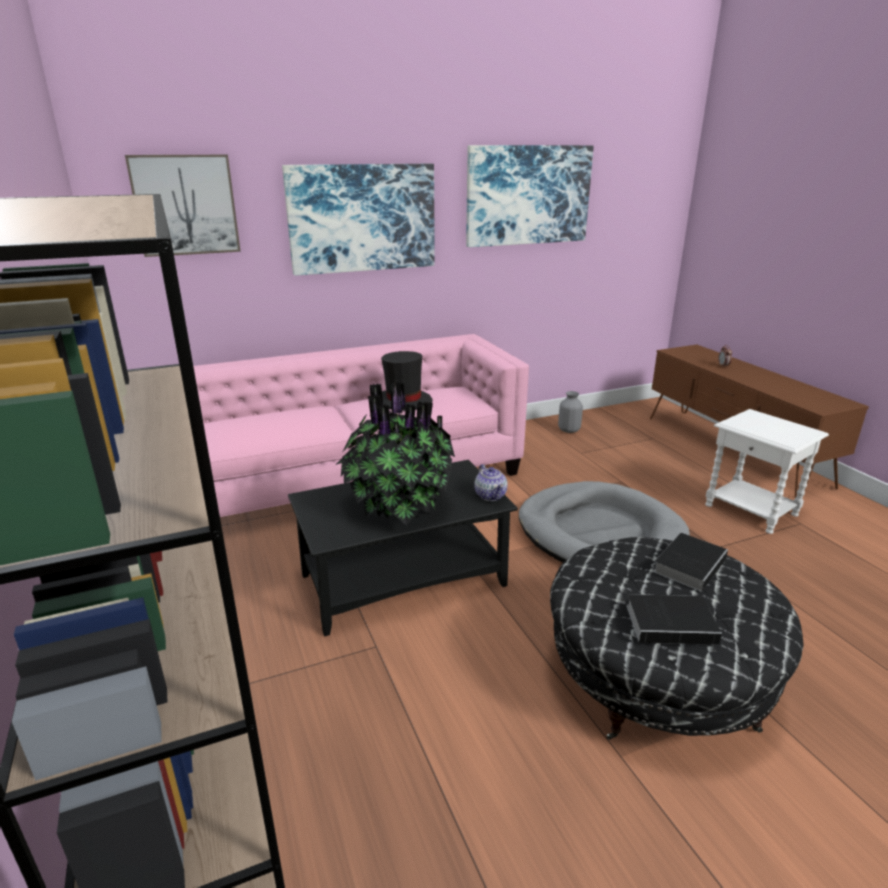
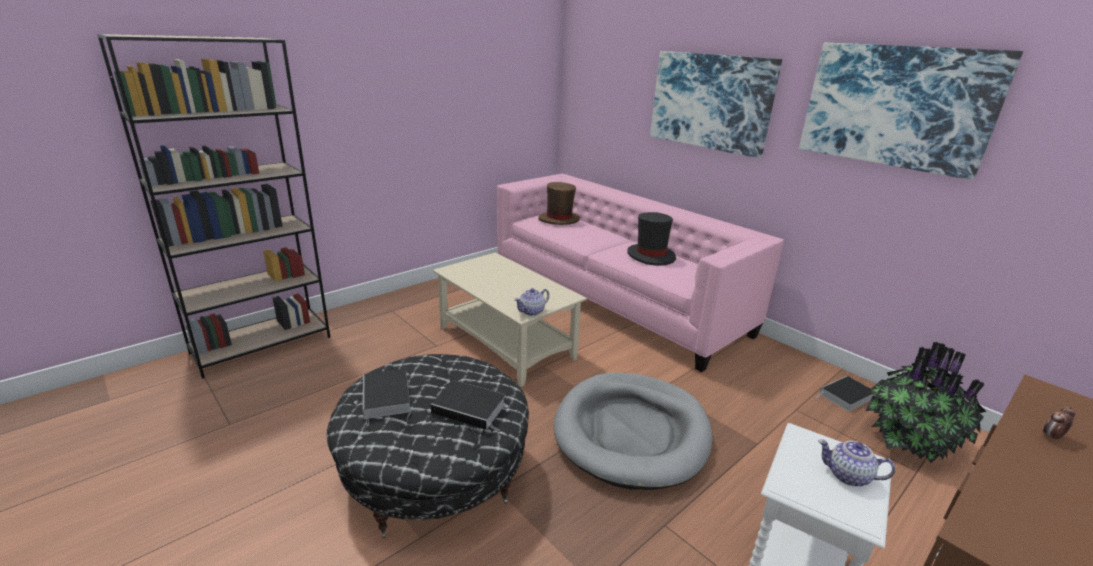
camera: 70 degrees right, 0 degrees up
picture [125,155,241,257] -> none
black coffee table [288,460,518,636] -> beige coffee table [433,252,587,387]
potted plant [336,381,455,526] -> potted plant moved to [865,342,987,463]
grey vase [558,391,583,433] -> book [817,376,874,411]
none -> brown hat [538,182,580,225]
none -> teapot [818,439,895,487]

